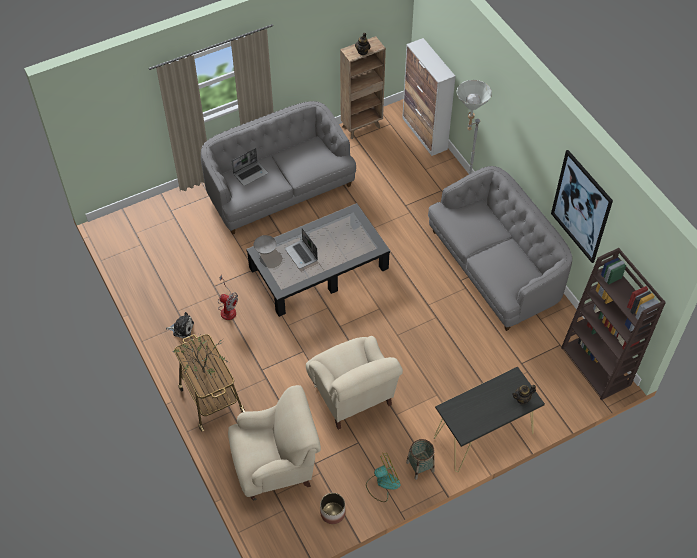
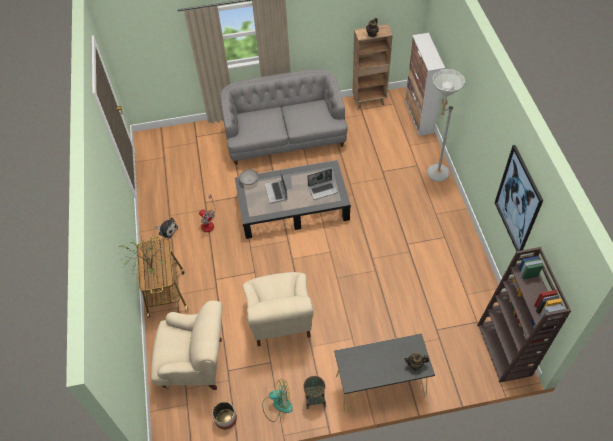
camera: 20 degrees right, 0 degrees up
laptop [231,148,268,186] -> laptop moved to [307,168,338,199]
grey sofa [428,166,572,331] -> none

